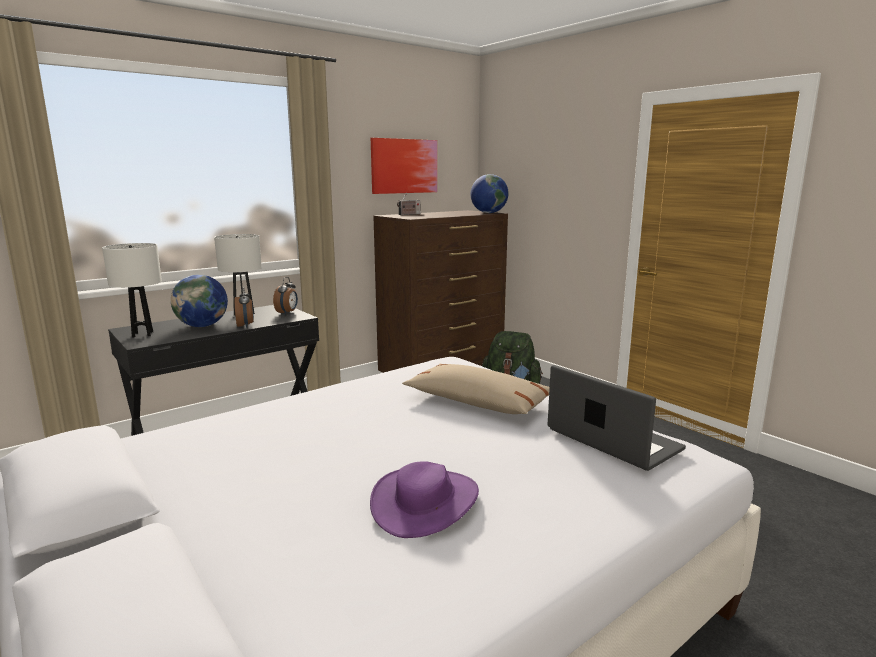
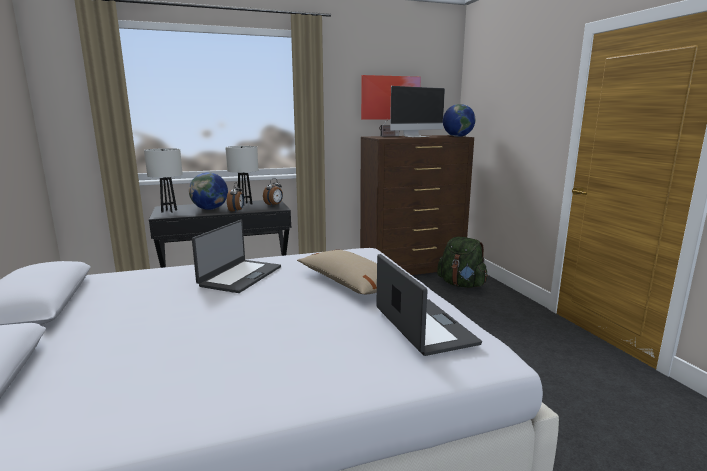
camera: 20 degrees right, 0 degrees up
purple hat [370,461,479,538] -> none
none -> laptop [192,220,281,293]
none -> monitor [390,86,445,137]

